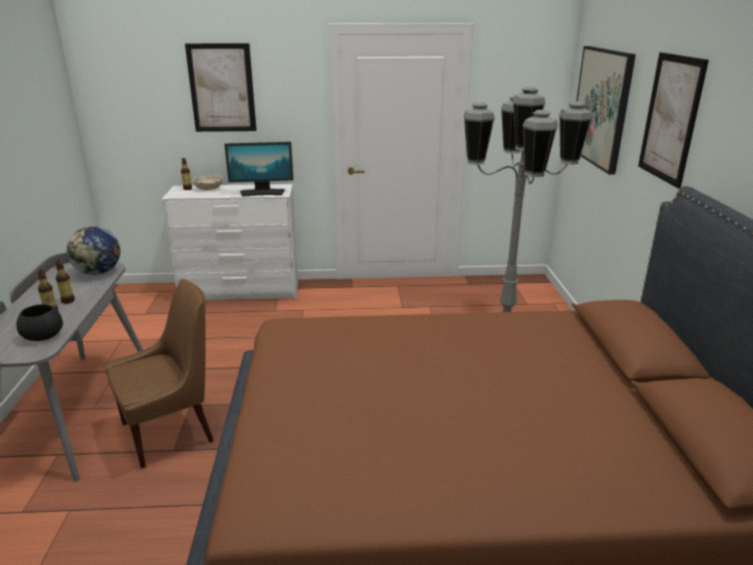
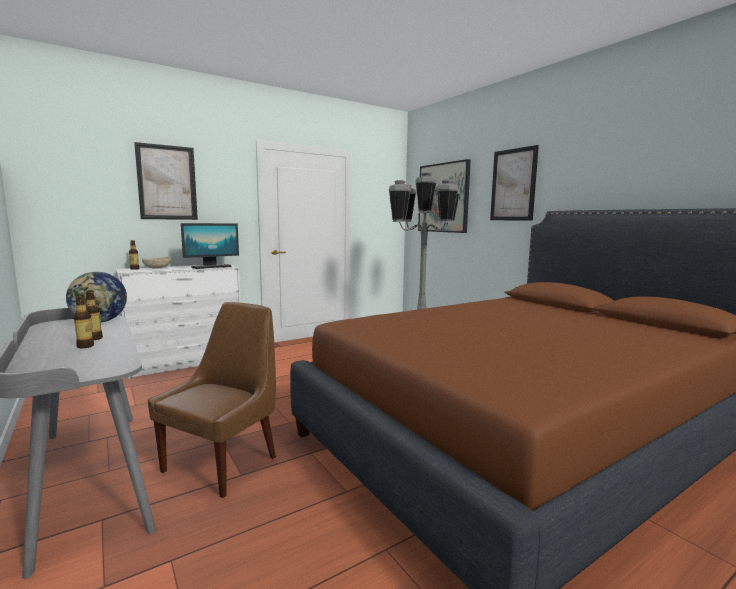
camera: 30 degrees left, 15 degrees down
black bowl [16,304,63,341] -> none

